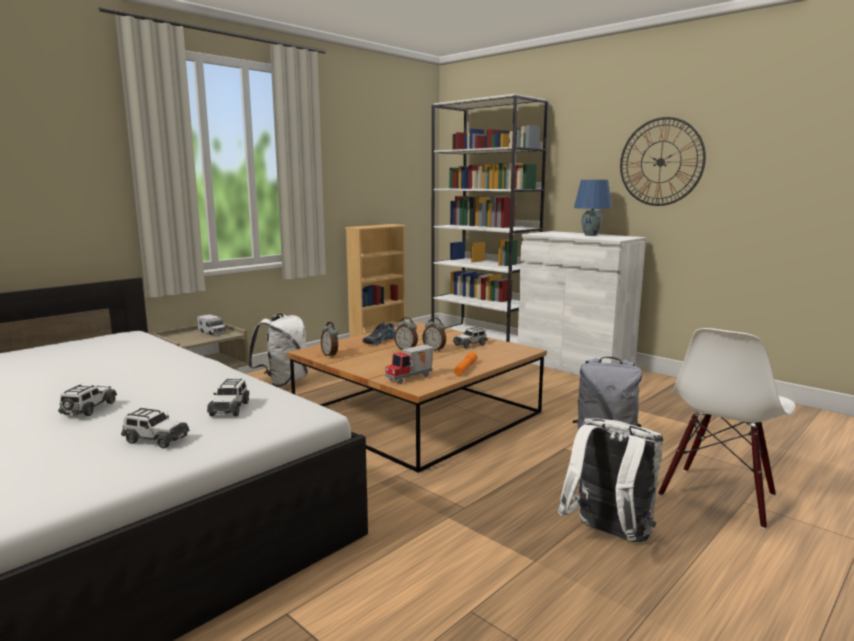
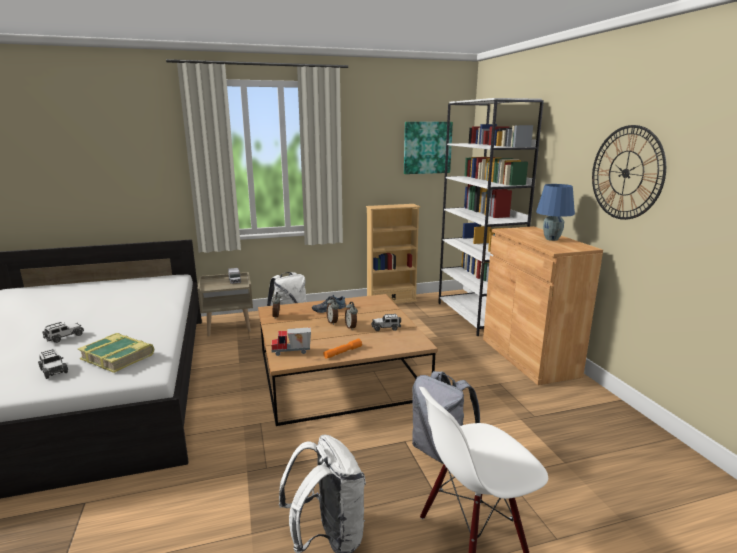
camera: 30 degrees right, 5 degrees up
toy car [207,379,249,416] -> book [78,333,154,373]
white cabinet [518,231,646,376] -> brown cabinet [483,226,603,385]
none -> picture [404,122,453,174]

